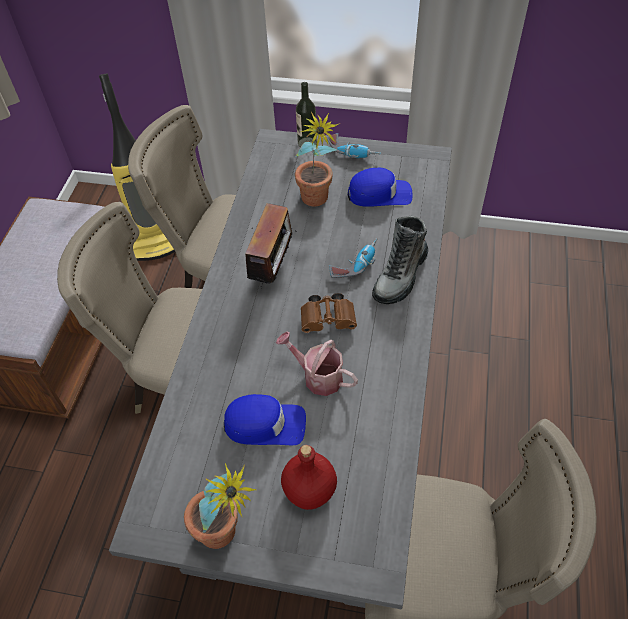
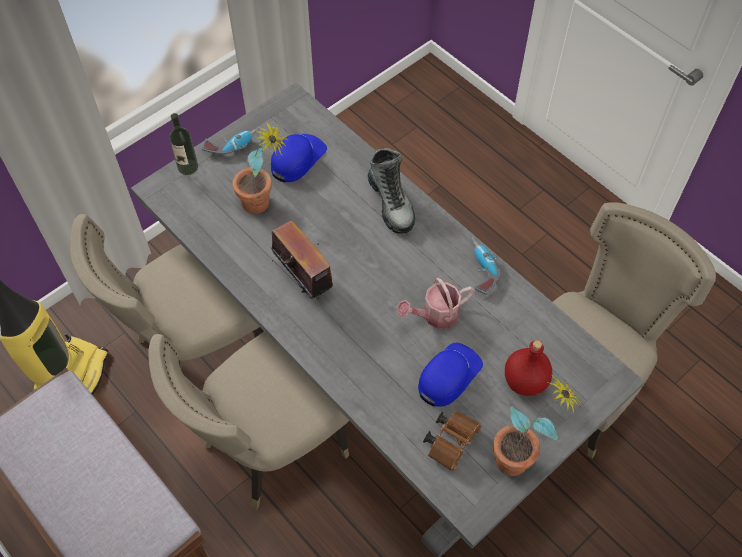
camera: 55 degrees left, 5 degrees up
brown binoculars [301,293,357,333] -> brown binoculars moved to [423,411,481,471]
power drill [329,238,377,278] -> power drill moved to [471,237,500,295]

